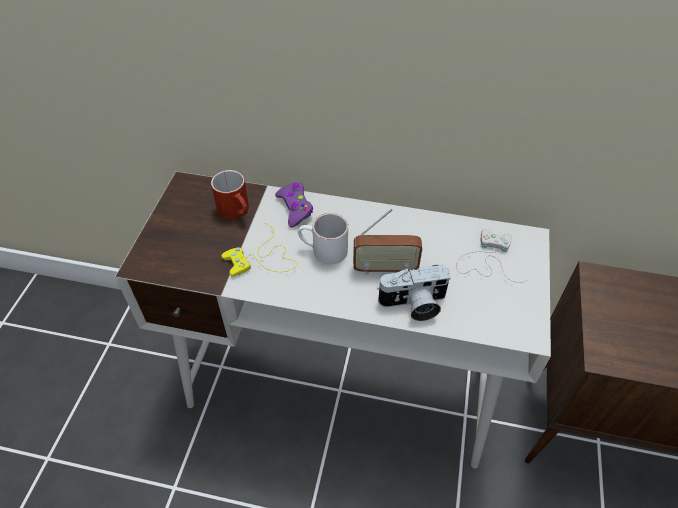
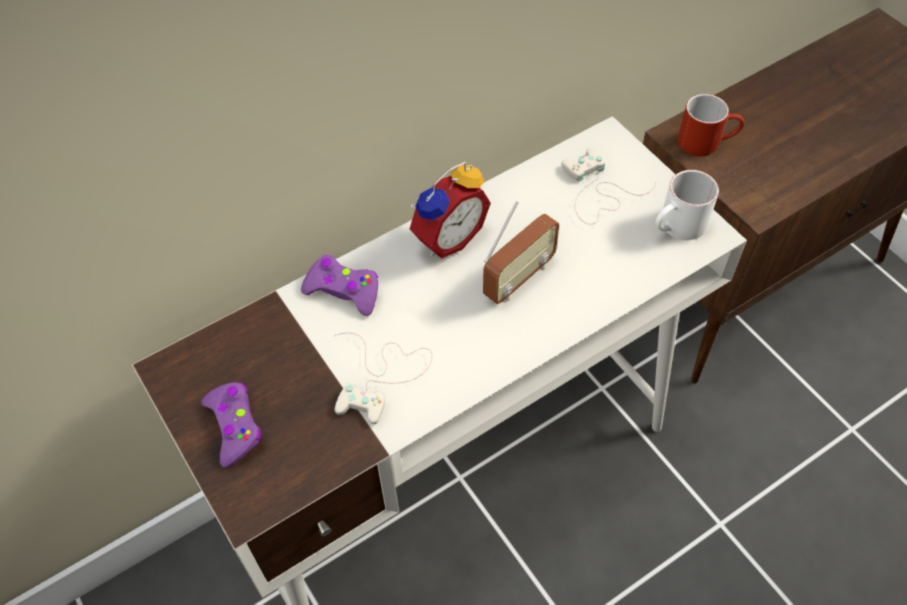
camera: 45 degrees left, 5 degrees up
red mug [211,170,249,219] -> red mug moved to [678,94,744,156]
yellow game controller [221,223,297,277] -> white game controller [334,332,433,424]
white mug [298,213,348,265] -> white mug moved to [655,170,719,240]
camera [377,265,451,321] -> none
none -> purple game controller [202,382,261,468]
none -> alarm clock [410,162,491,259]

